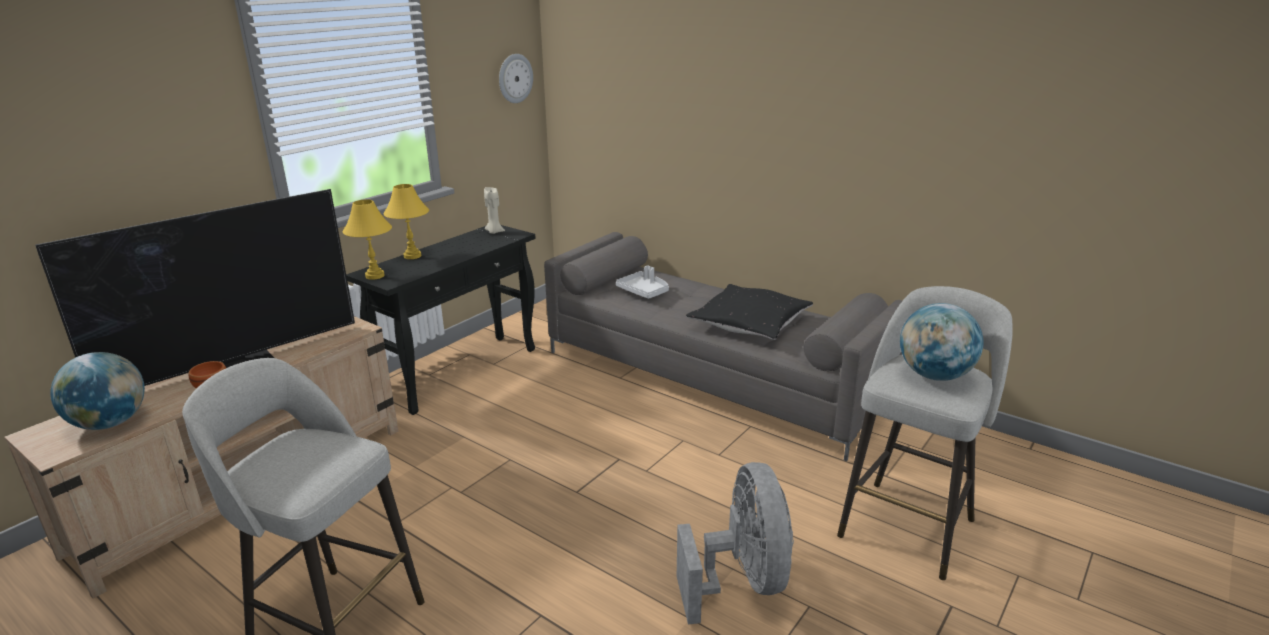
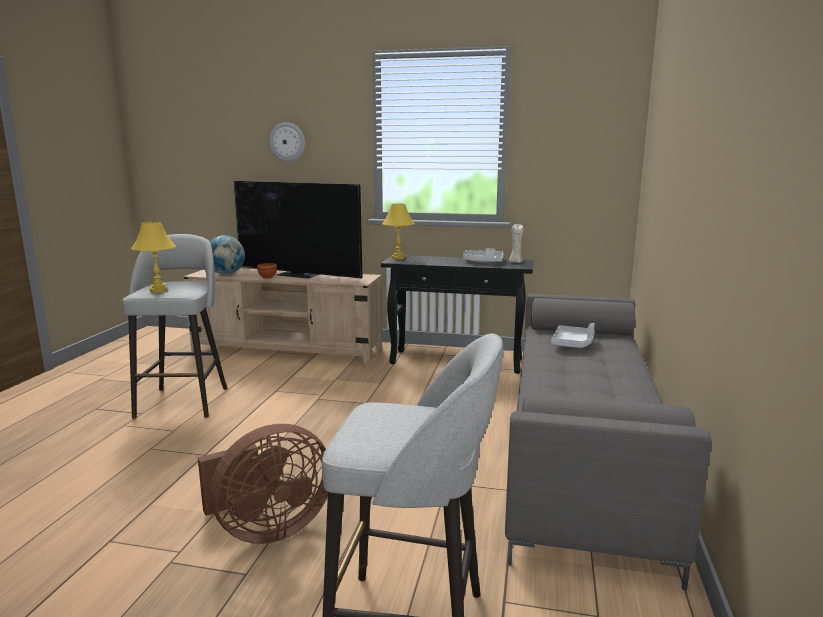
camera: 65 degrees right, 10 degrees down
yellow table lamp [384,184,429,259] -> yellow table lamp moved to [131,222,176,293]
wall clock [499,54,533,103] -> wall clock moved to [269,122,305,162]
grey fan [677,462,794,624] -> brown fan [198,424,328,544]
black pillow [686,284,813,340] -> none
globe [900,303,984,381] -> none
none -> grey tray [463,248,503,263]

